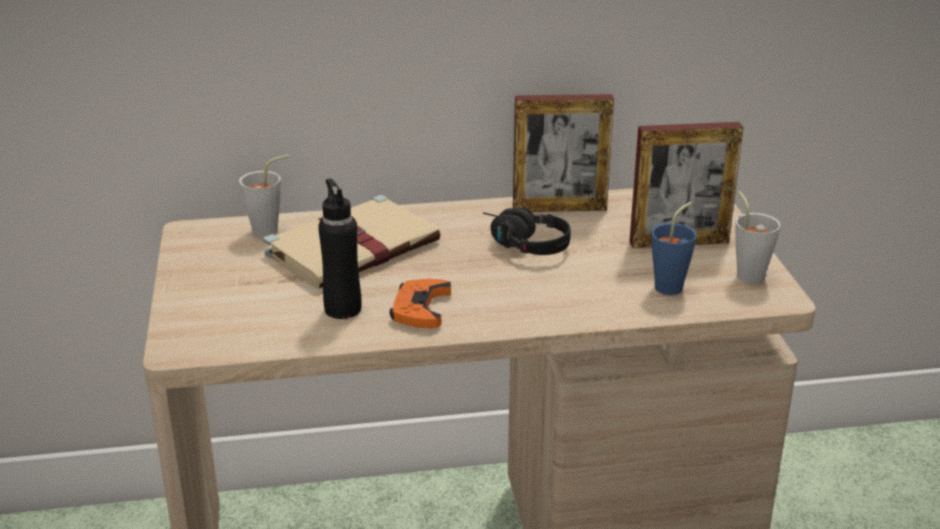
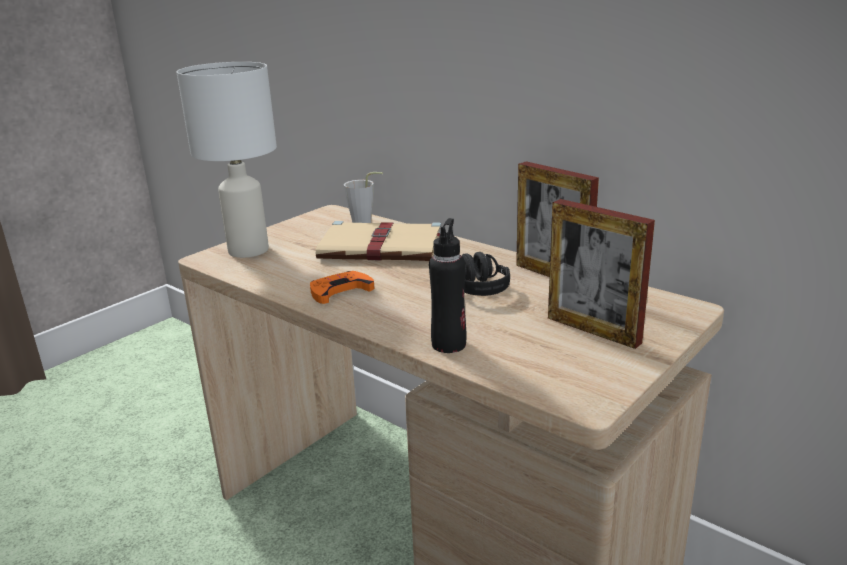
camera: 50 degrees right, 5 degrees down
black bottle [318,178,361,319] -> black bottle moved to [429,218,466,353]
blue cup [651,202,697,295] -> none
grey cup [735,191,781,284] -> none
none -> white table lamp [177,62,277,258]

